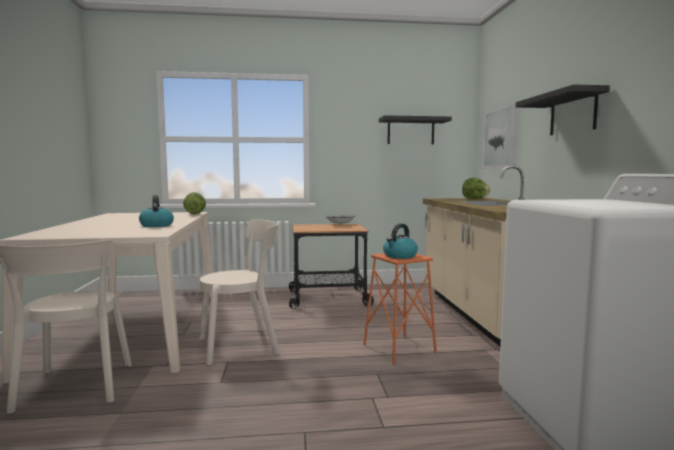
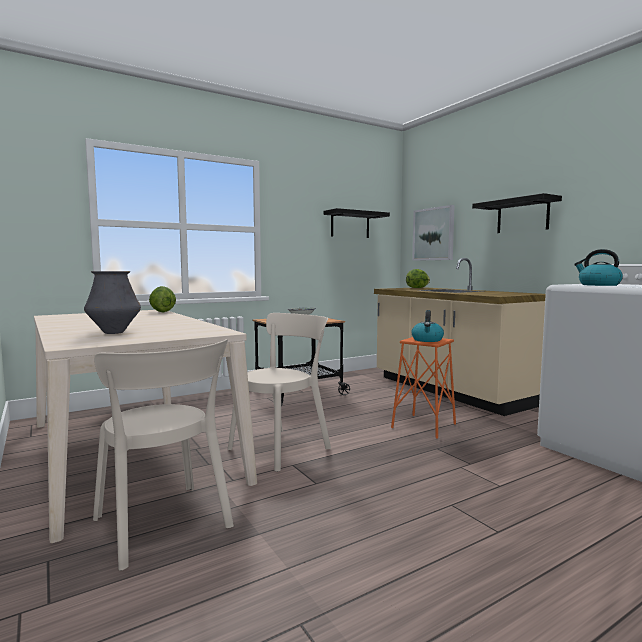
camera: 25 degrees left, 0 degrees up
kettle [139,195,174,227] -> kettle moved to [574,249,623,286]
none -> vase [84,271,141,334]

